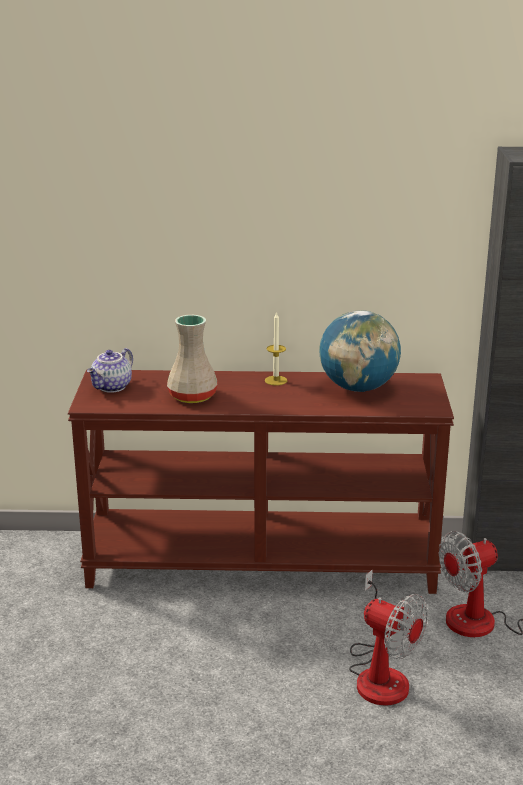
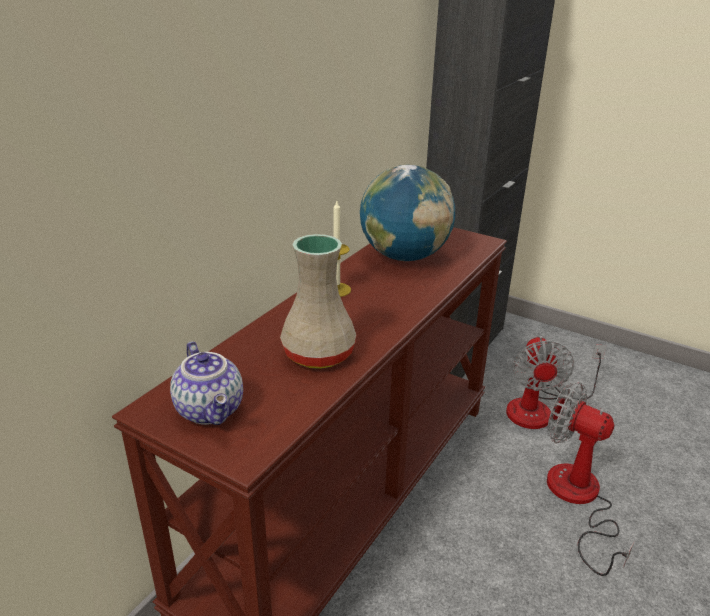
camera: 60 degrees left, 5 degrees up
fan [349,570,428,706] -> fan turned 120 degrees counterclockwise [547,382,635,576]

